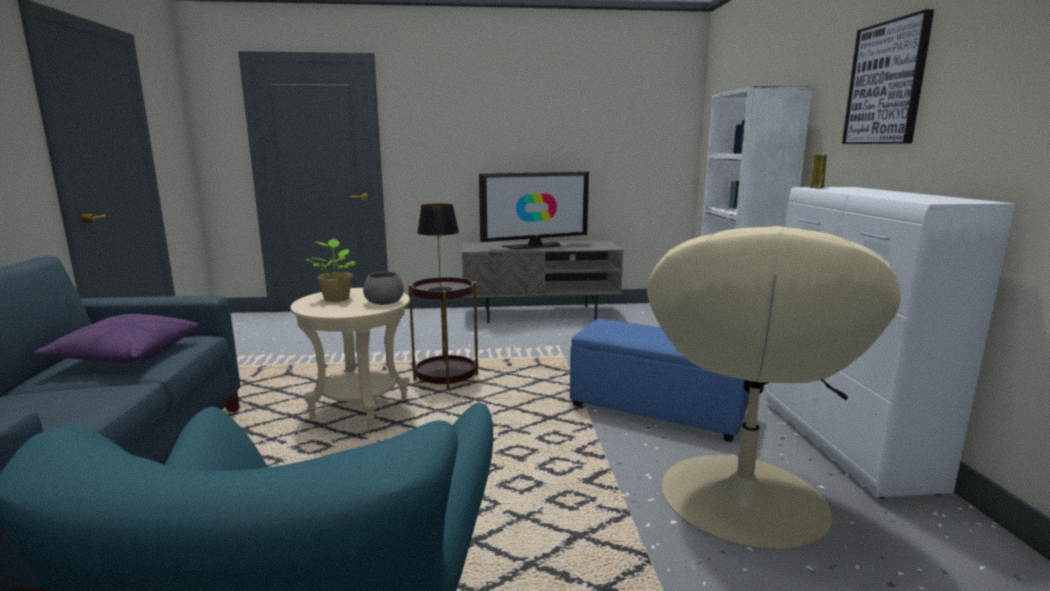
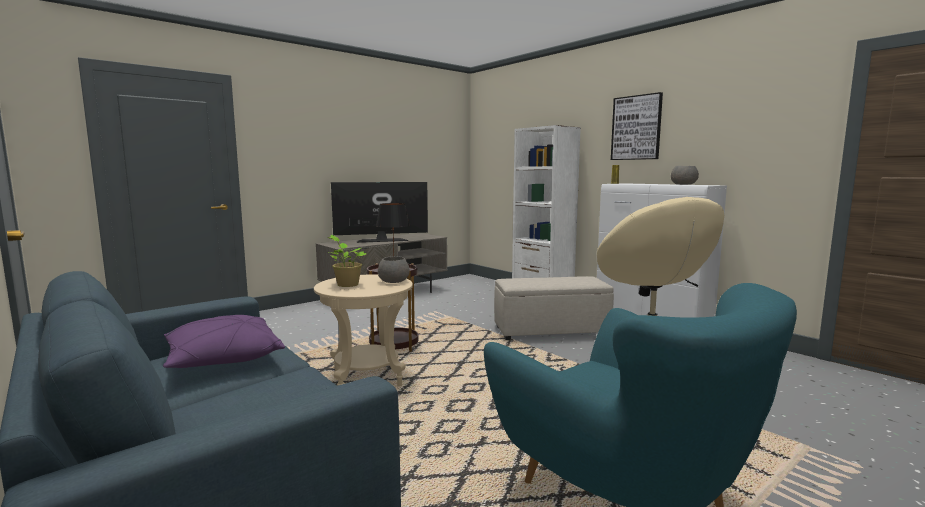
camera: 35 degrees left, 5 degrees down
television [479,172,589,249] -> television turned 135 degrees counterclockwise [331,182,428,243]
blue ottoman [570,319,749,442] -> beige ottoman [494,276,614,340]
none -> grey bowl [671,166,699,185]

